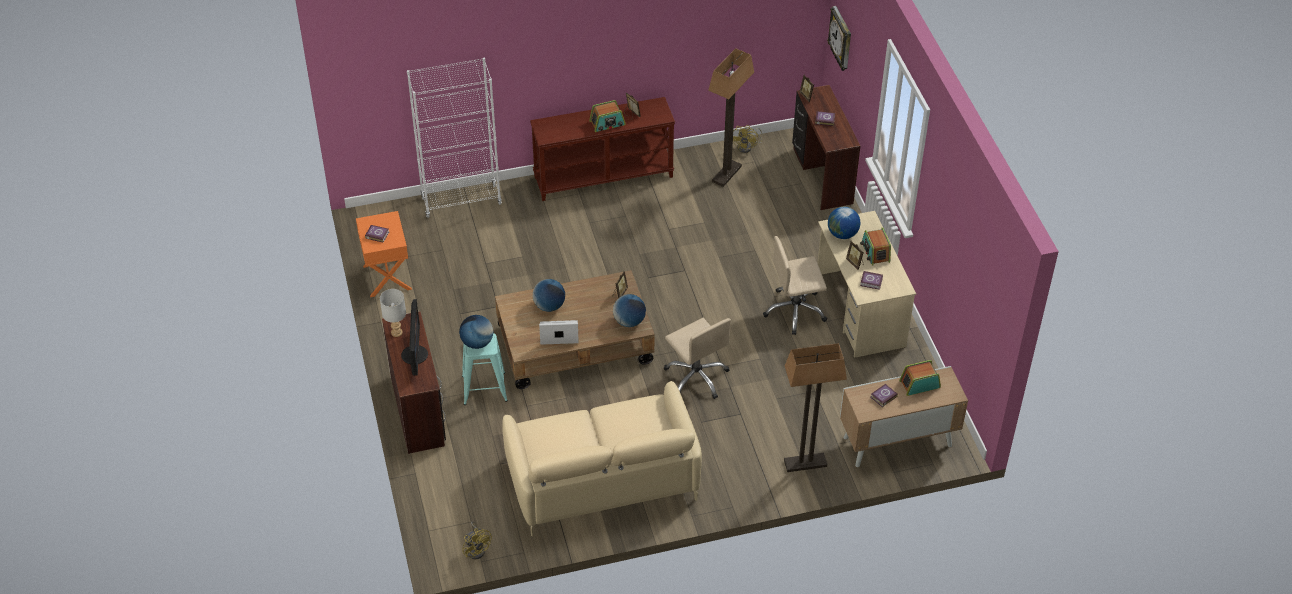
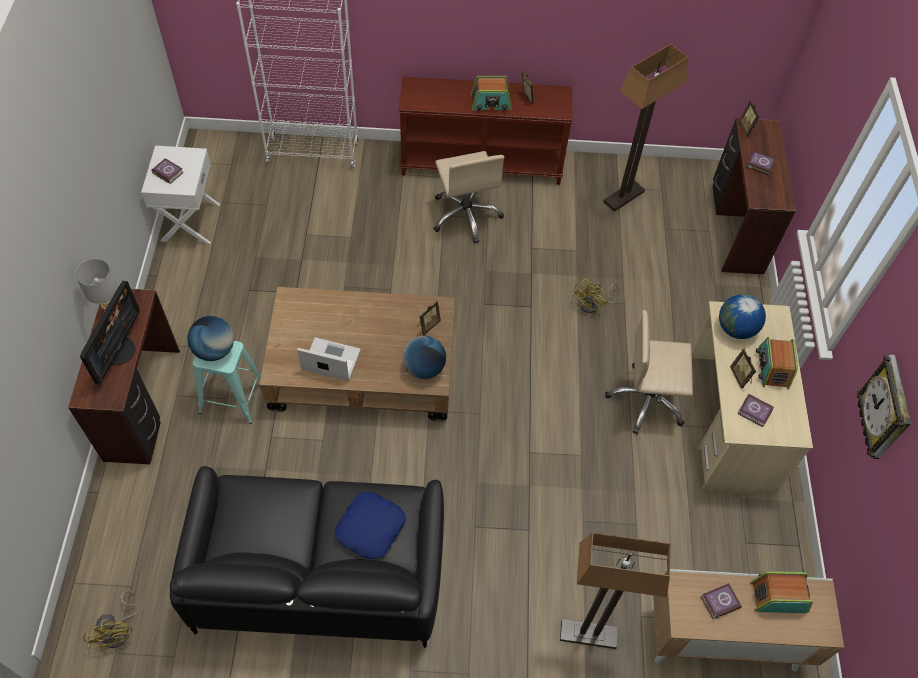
camera: 15 degrees right, 10 degrees up
orange nightstand [356,211,412,297] -> white nightstand [141,146,220,244]
beige sofa [502,381,702,536] -> black sofa [170,466,444,648]
globe [533,279,565,312] -> none
beige office chair [664,318,731,399] -> beige office chair moved to [433,151,504,244]
yellow fan [733,125,762,153] -> yellow fan moved to [572,279,619,313]
wall clock [827,6,851,71] -> wall clock moved to [856,355,911,459]
none -> blue pillow [335,492,406,559]

